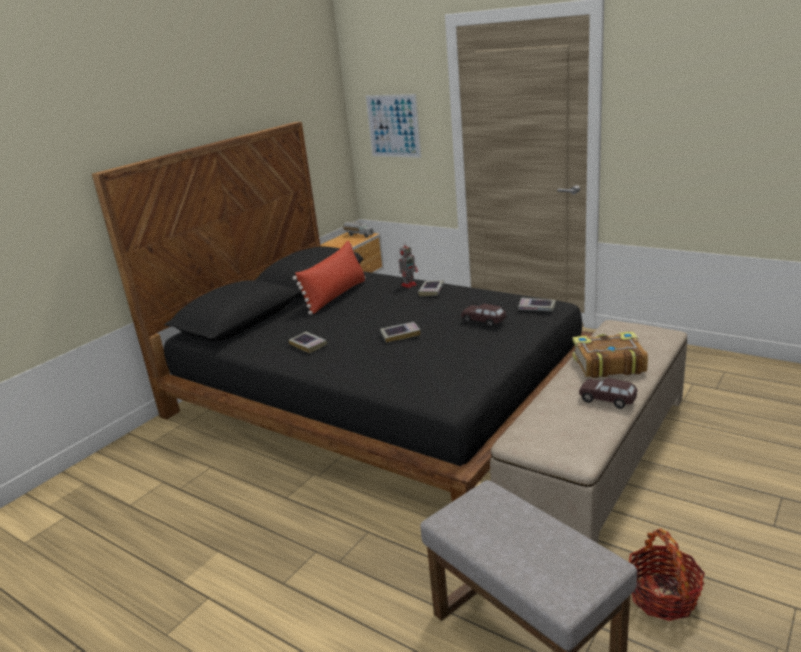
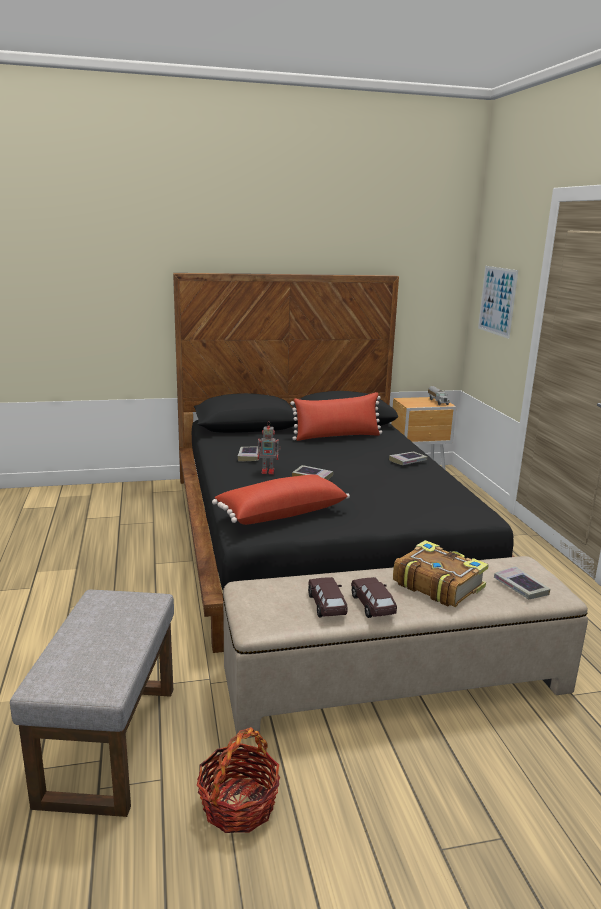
camera: 40 degrees right, 5 degrees down
toy robot [399,242,418,288] -> toy robot moved to [257,421,281,474]
brown toy car [461,304,506,327] -> brown toy car moved to [308,577,348,618]
book [518,298,556,311] -> book moved to [494,566,551,599]
none -> red pillow [212,474,350,525]

